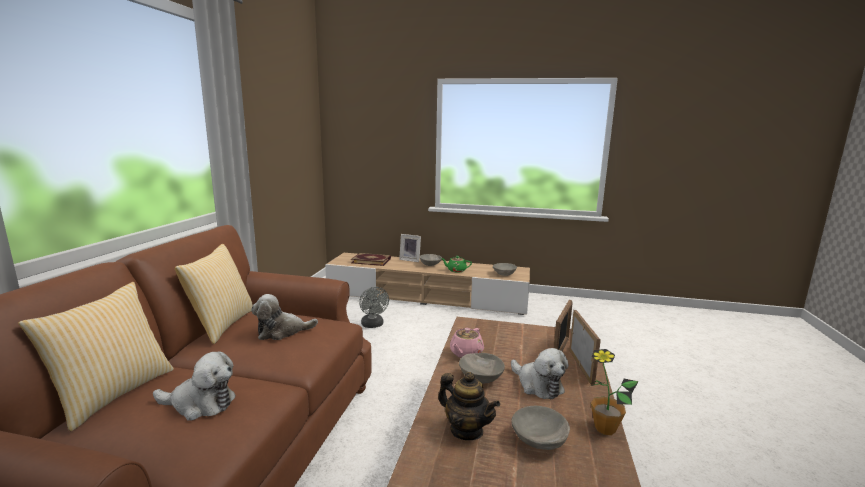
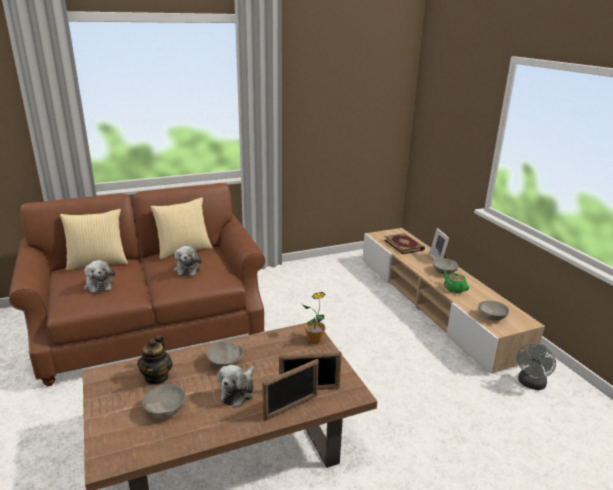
camera: 55 degrees right, 10 degrees up
plush toy [251,294,318,340] -> plush toy turned 135 degrees counterclockwise [174,246,202,276]
grey fan [359,287,389,328] -> grey fan moved to [517,344,556,390]
pink teapot [450,328,484,358] -> none
potted plant [591,349,639,435] -> potted plant moved to [302,292,326,344]

